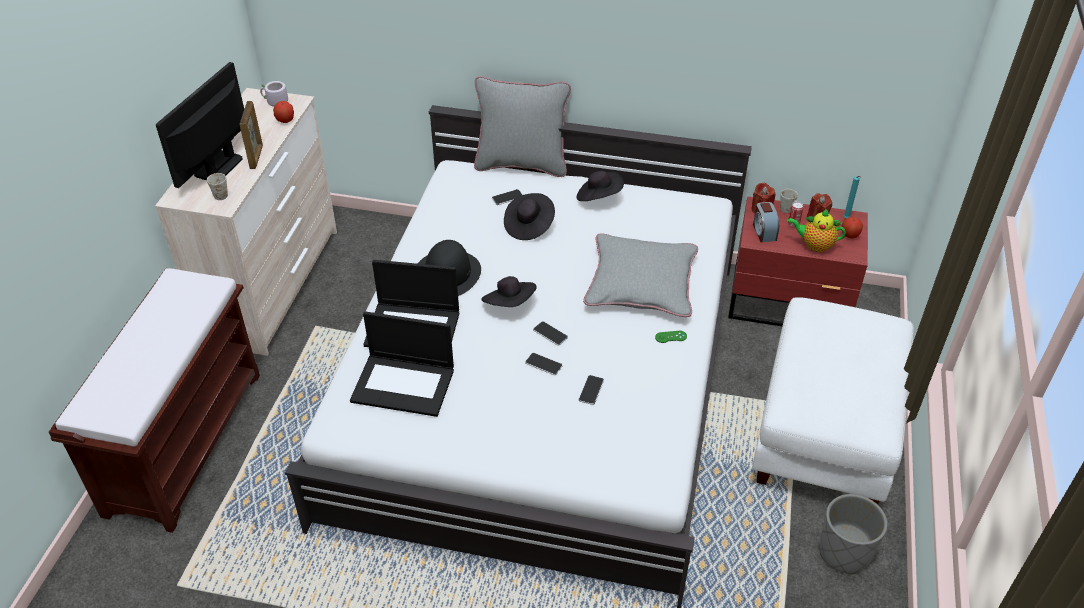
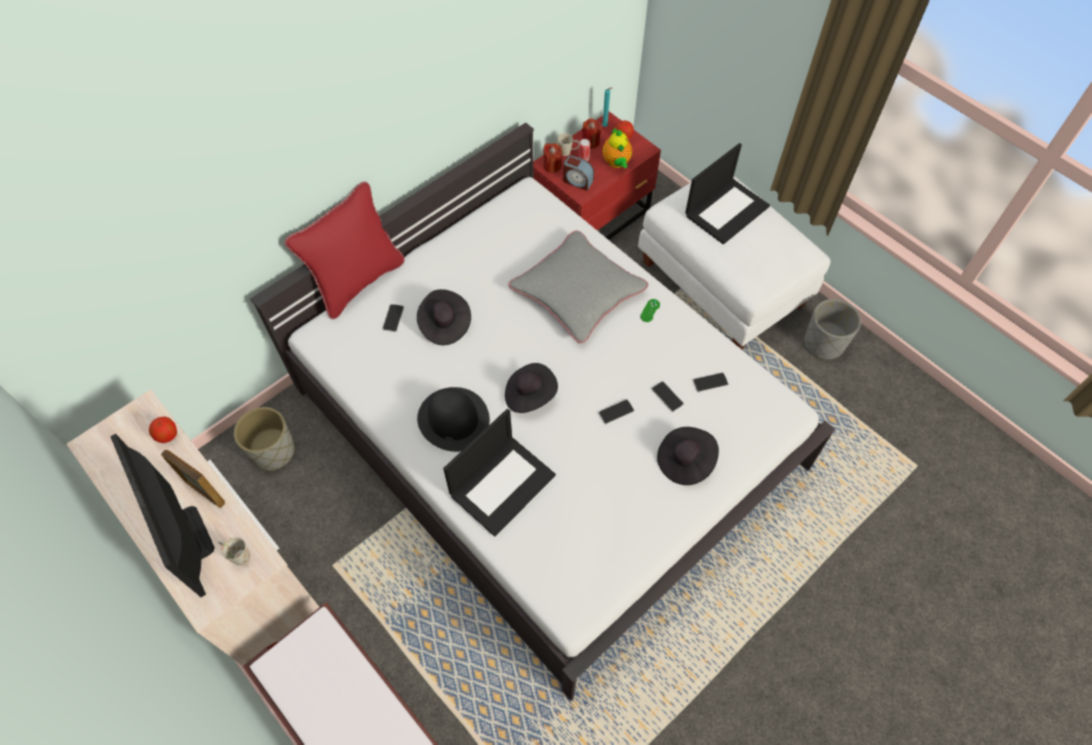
camera: 55 degrees left, 15 degrees up
grey mug [260,81,288,107] -> none
laptop [350,311,454,417] -> laptop moved to [685,143,770,244]
grey pillow [474,76,571,177] -> red pillow [285,182,405,319]
phone [533,321,568,345] -> phone moved to [693,373,728,392]
black hat [577,171,624,201] -> black hat moved to [657,427,719,485]
teapot [787,209,846,252] -> teapot turned 60 degrees counterclockwise [602,128,632,168]
none -> grey planter [234,407,295,471]

